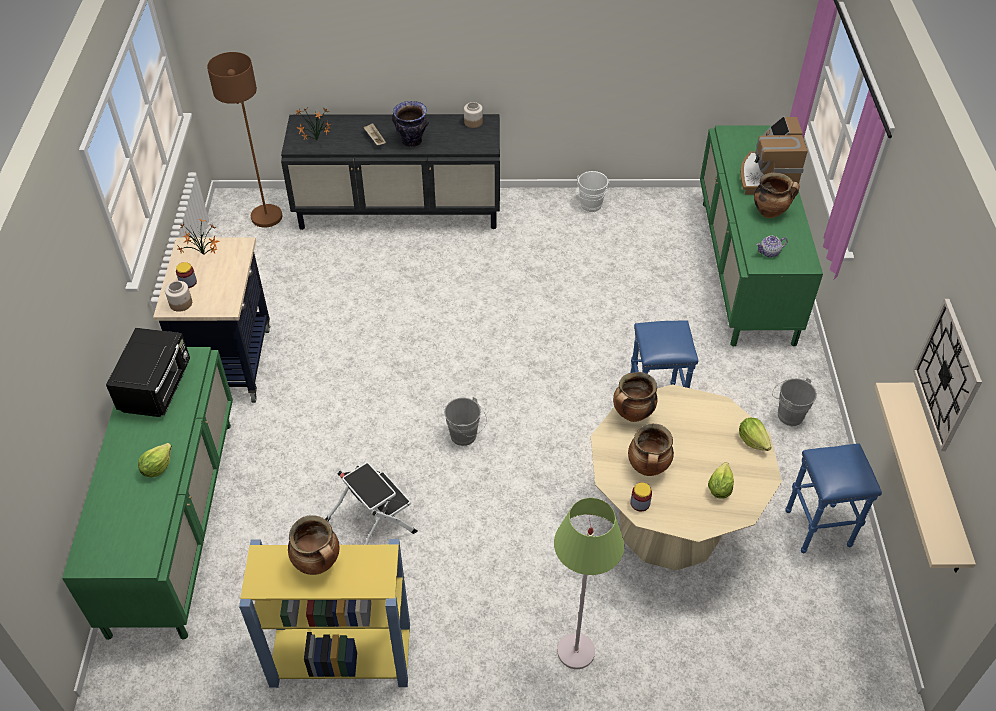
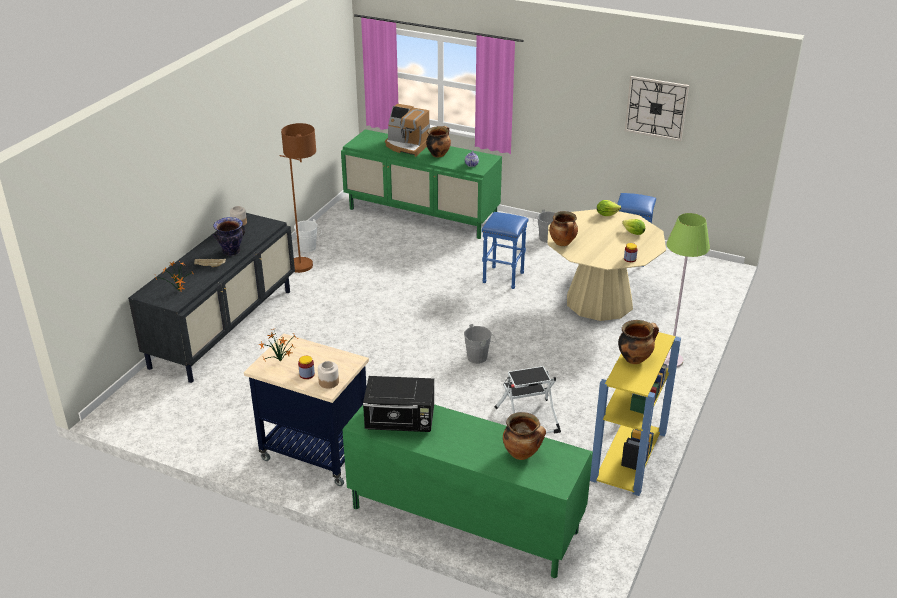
camera: 65 degrees left, 15 degrees down
black microwave [106,328,190,417] -> black microwave turned 150 degrees clockwise [363,376,434,432]
lettuce [138,443,172,477] -> none
brown floor lamp [207,52,282,228] -> brown floor lamp moved to [280,123,316,273]
cooking pot [628,424,674,476] -> cooking pot moved to [503,412,546,460]
beige shelf [875,383,976,573] -> none

